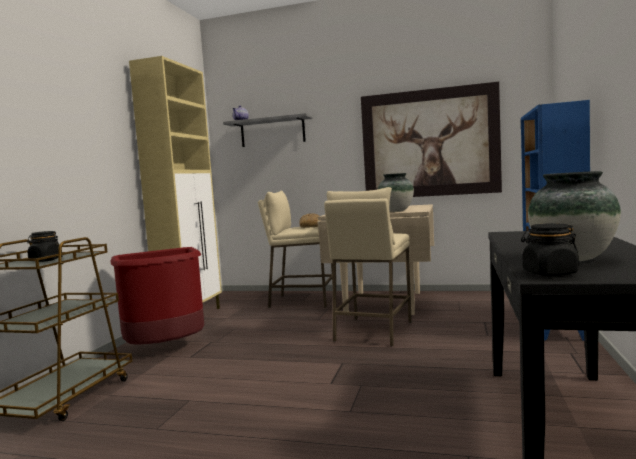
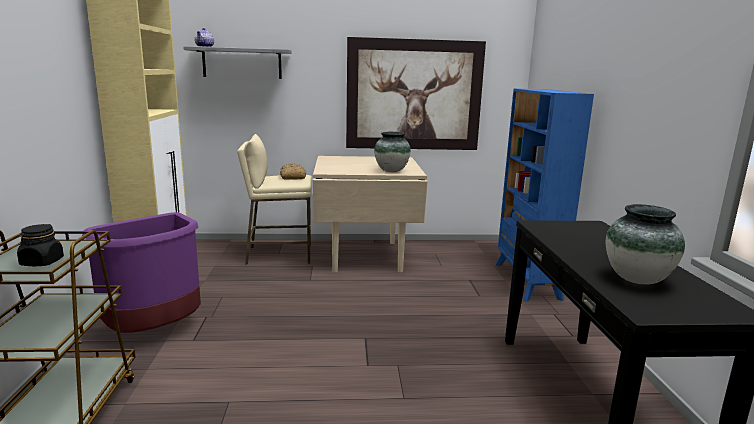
camera: 20 degrees left, 10 degrees up
red trash can [110,247,204,345] -> purple trash can [82,212,201,333]
beige stool [324,187,412,346] -> none
black jar [521,223,579,276] -> none

